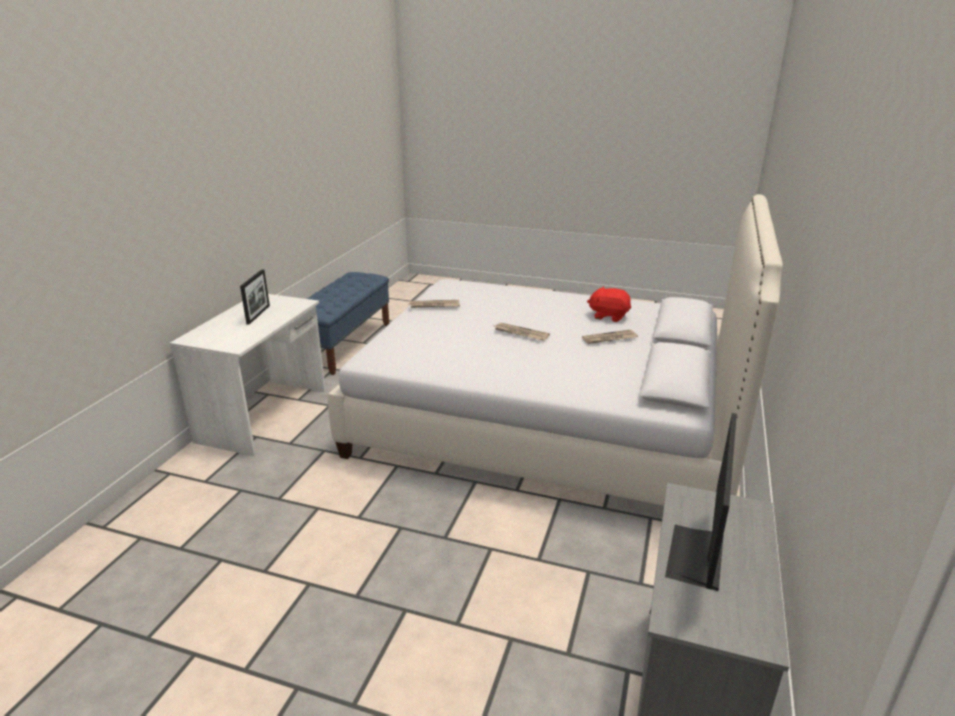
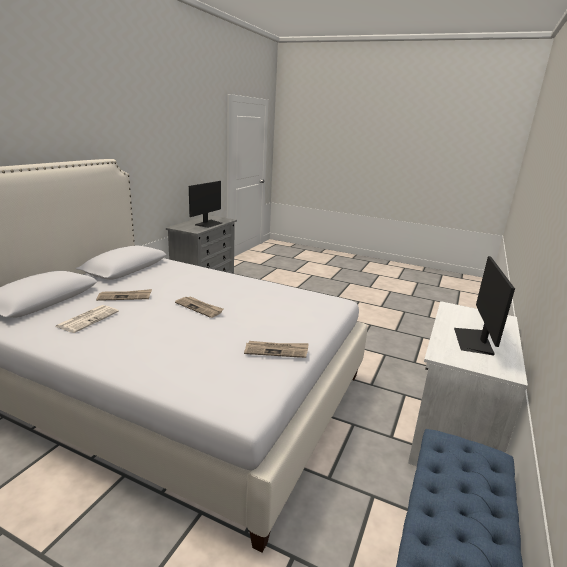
camera: 175 degrees left, 5 degrees down
picture frame [240,269,270,325] -> monitor [454,256,515,356]
red plush toy [587,287,631,322] -> newspaper [55,305,119,333]

